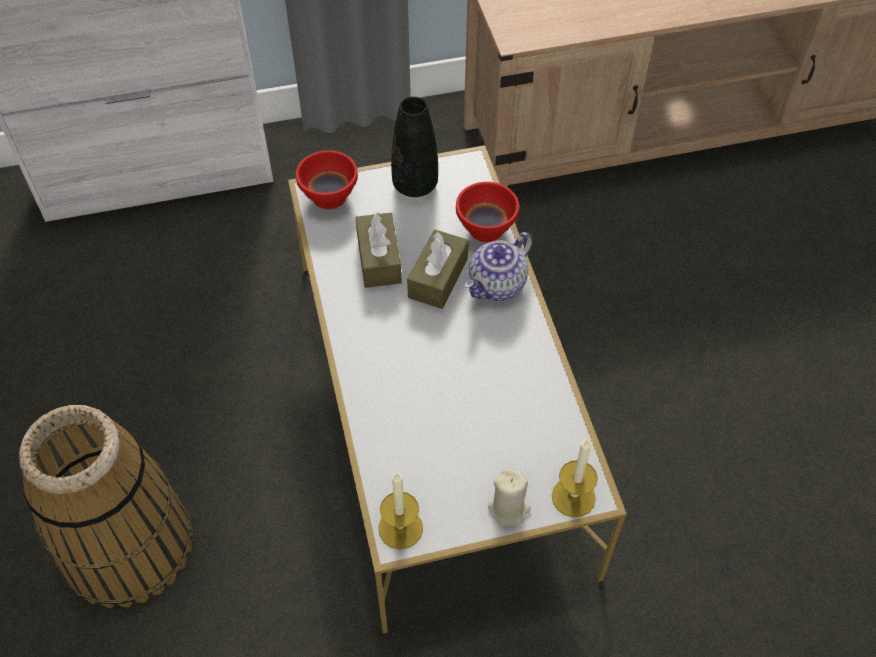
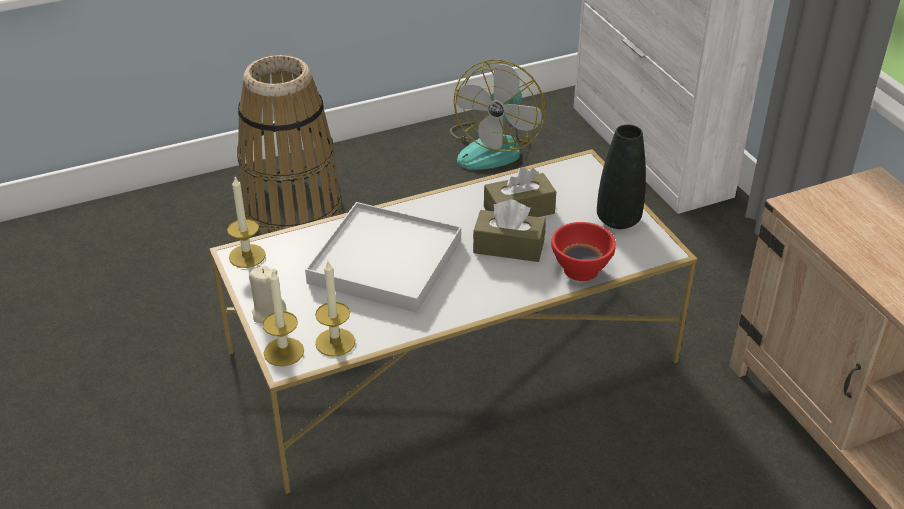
camera: 80 degrees right, 15 degrees down
red bowl [296,150,358,209] -> none
teapot [464,232,533,301] -> none
none -> white tray [305,202,461,313]
none -> candle [315,259,355,357]
none -> fan [450,60,546,170]

